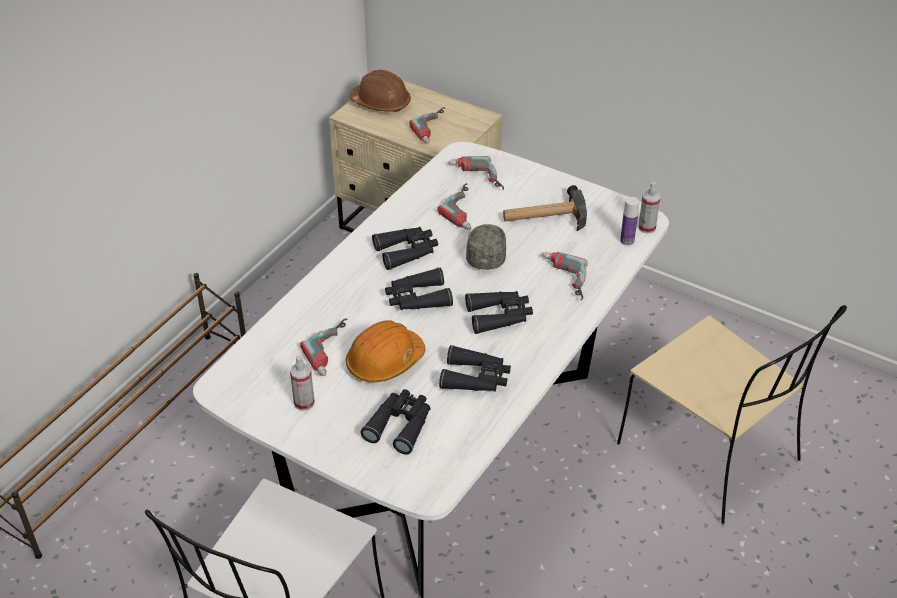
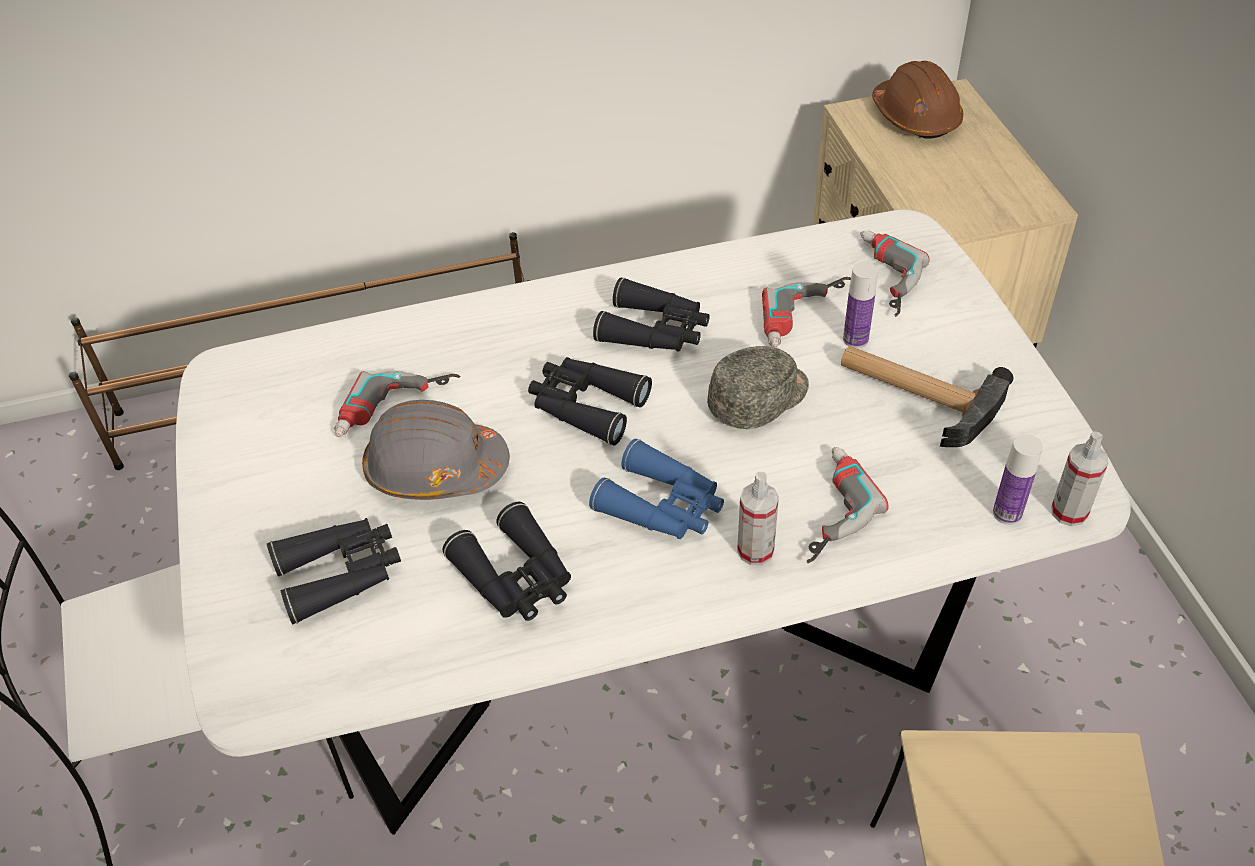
camera: 45 degrees right, 5 degrees up
spray bottle [290,355,315,411] -> spray bottle moved to [737,472,779,565]
orange hard hat [346,320,425,383] -> grey hard hat [362,400,510,500]
power drill [409,107,445,144] -> none
black binoculars [465,291,533,334] -> blue binoculars [589,439,724,539]
none -> bottle [843,262,878,348]

